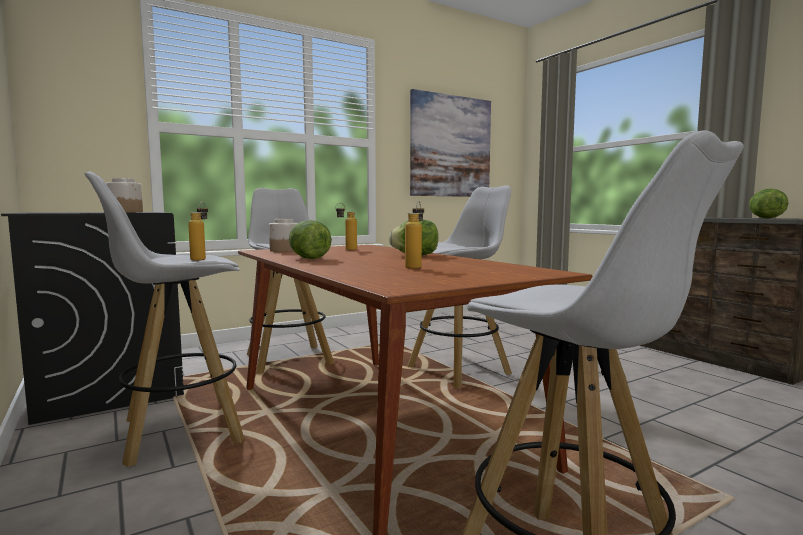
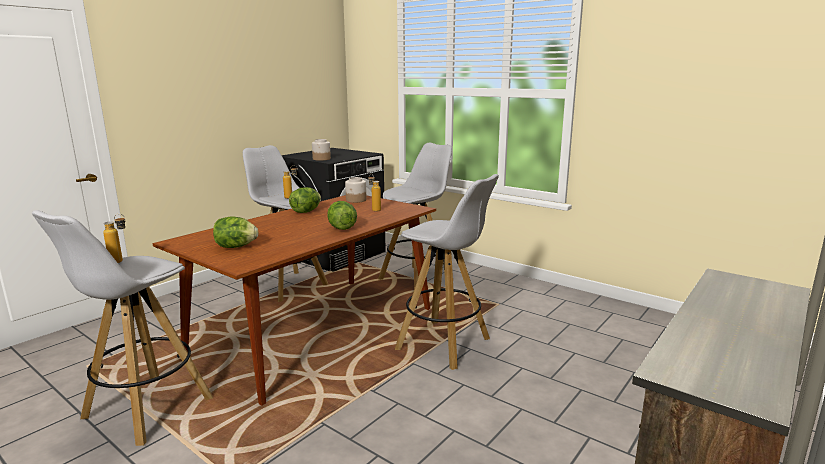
camera: 70 degrees right, 10 degrees up
bottle [405,201,424,269] -> bottle moved to [103,214,125,263]
picture [410,89,491,197] -> none
lettuce [749,189,789,219] -> lettuce moved to [213,216,258,248]

